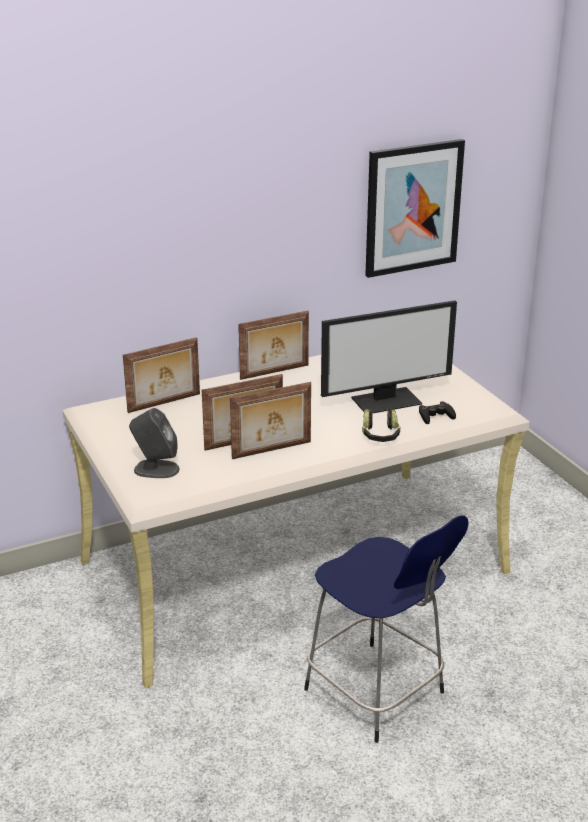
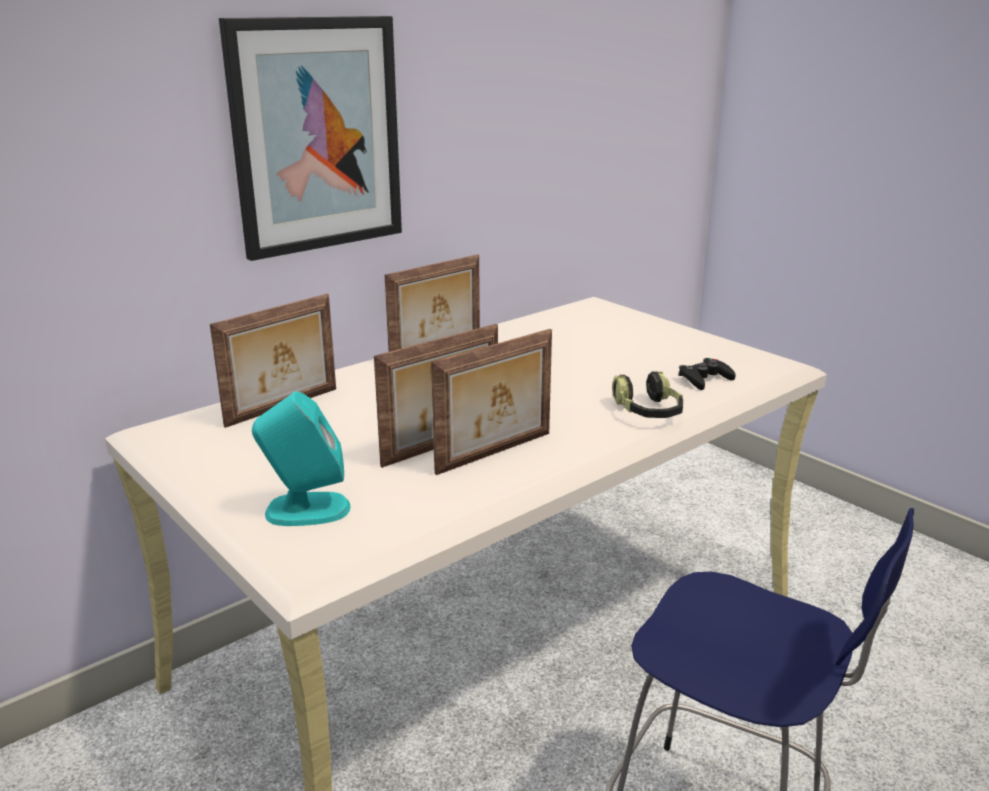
camera: 15 degrees left, 5 degrees down
grey speaker [129,408,179,478] -> turquoise speaker [252,392,351,526]
monitor [321,300,457,414] -> none
picture [365,139,465,278] -> picture moved to [219,16,402,261]

